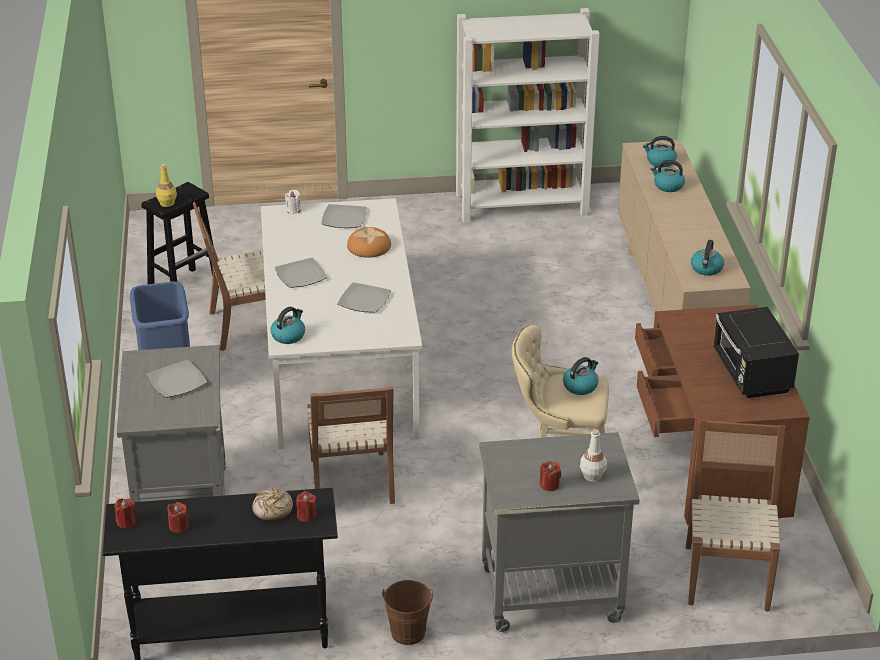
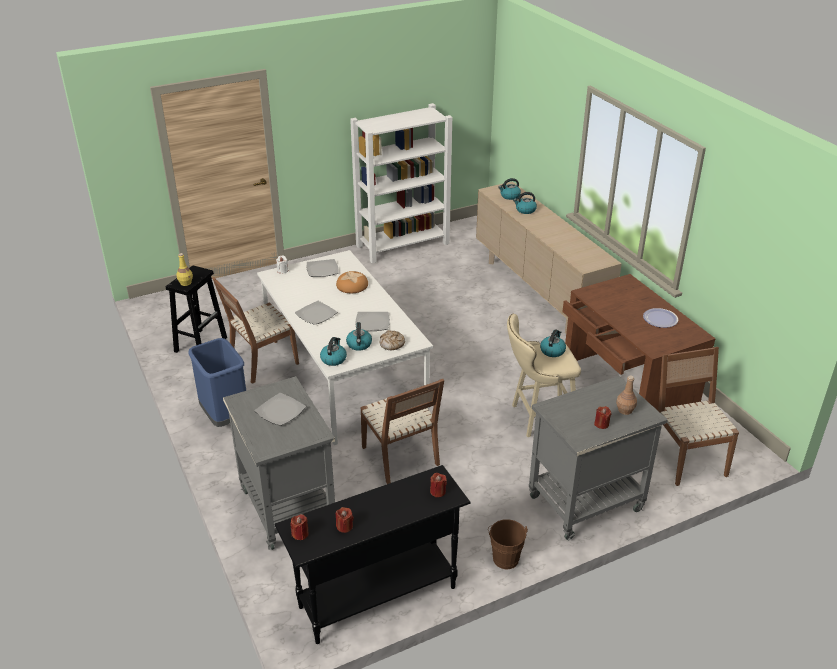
camera: 20 degrees left, 0 degrees up
bread [252,487,293,520] -> bread moved to [380,330,405,350]
white bottle [580,429,607,482] -> brown bottle [616,375,637,415]
kettle [691,240,724,276] -> kettle moved to [346,322,372,351]
black microwave [713,307,799,398] -> plate [643,308,678,328]

